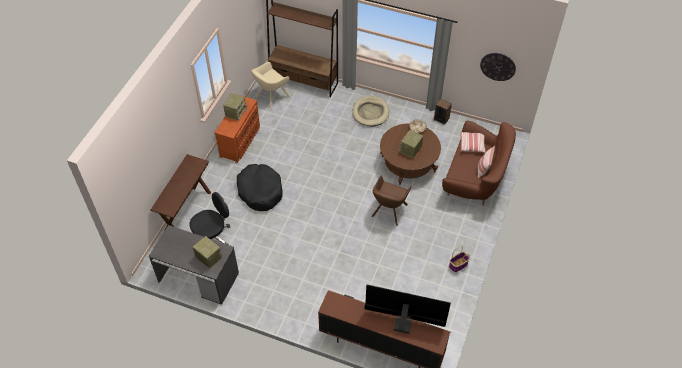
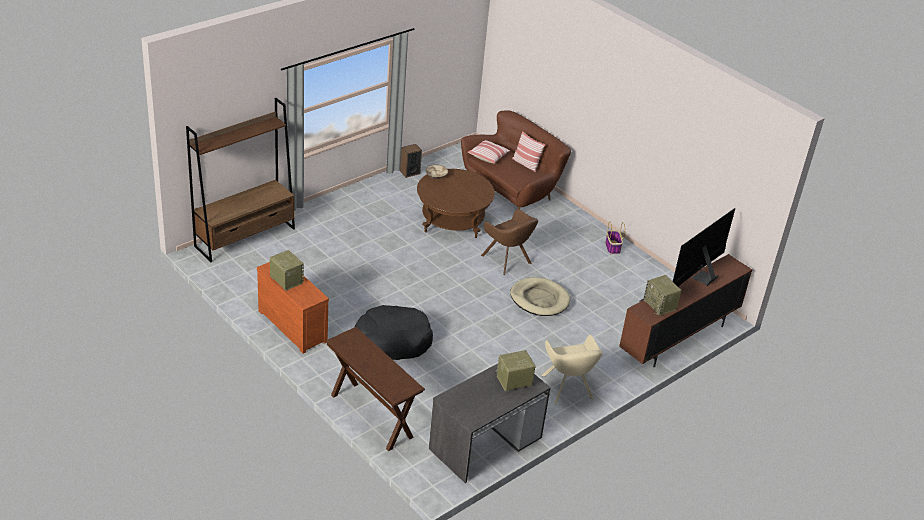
camera: 65 degrees left, 15 degrees down
black office chair [189,192,230,245] -> none
beige armchair [251,62,291,110] -> beige armchair moved to [542,335,602,404]
beige dog bed [352,96,389,127] -> beige dog bed moved to [510,277,570,316]
radio [399,130,423,159] -> radio moved to [644,275,682,316]
wall clock [480,53,516,81] -> none

